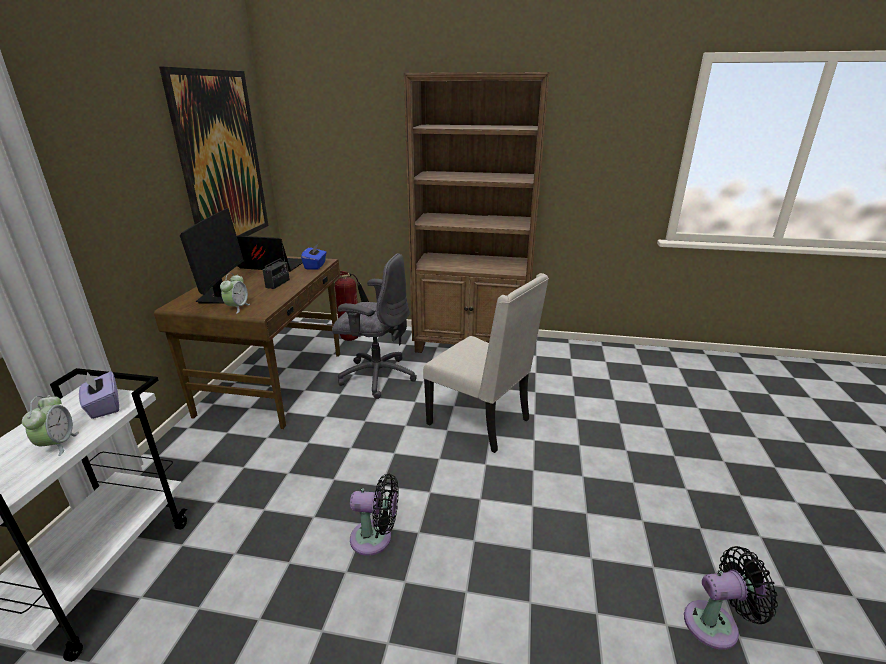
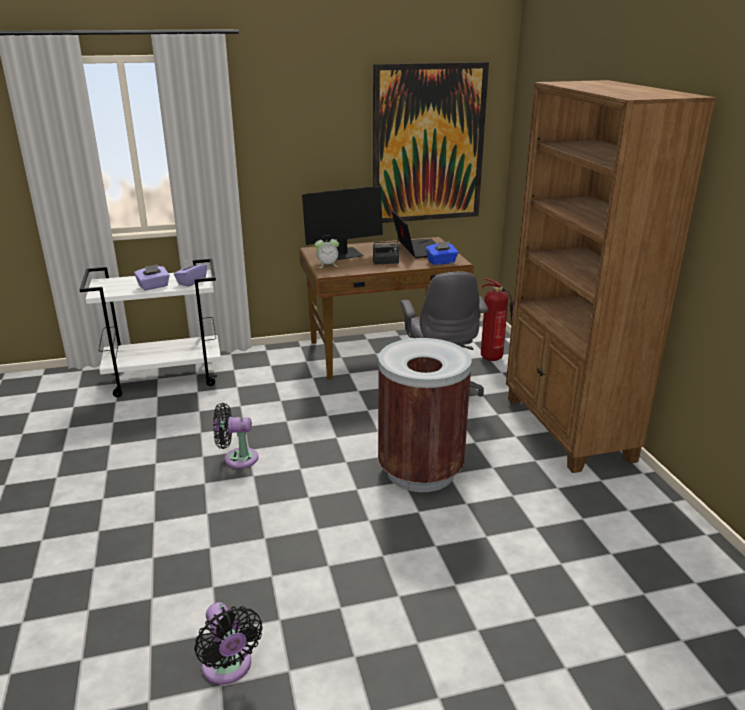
camera: 65 degrees right, 0 degrees up
alarm clock [22,395,79,456] -> purple tissue box [134,264,170,291]
black fan [350,474,399,556] -> black fan turned 105 degrees clockwise [213,403,258,469]
beige chair [423,273,549,453] -> brown trash can [378,338,472,492]

